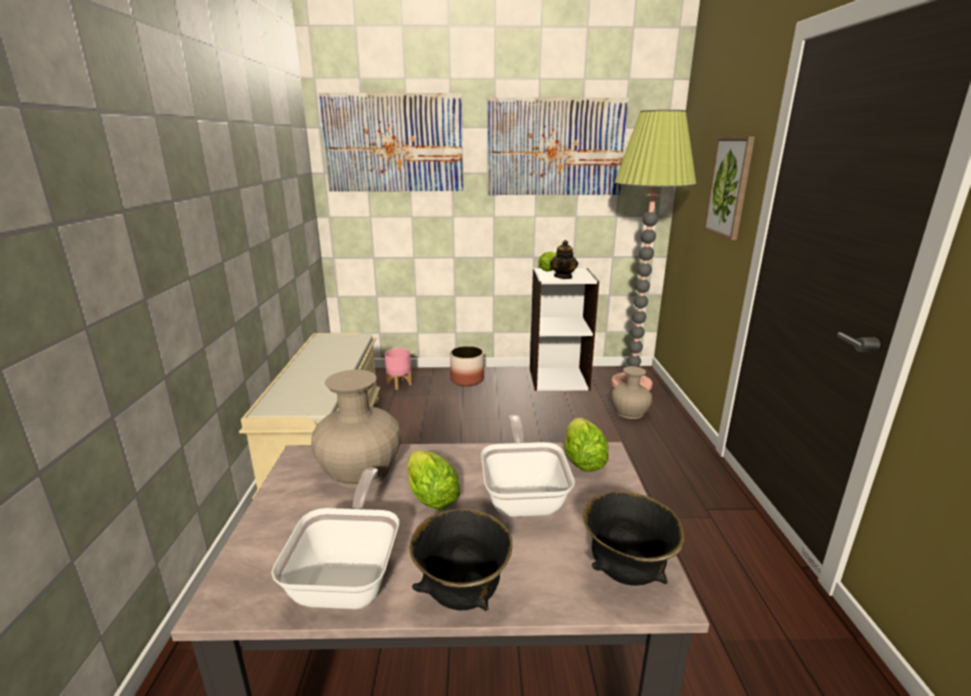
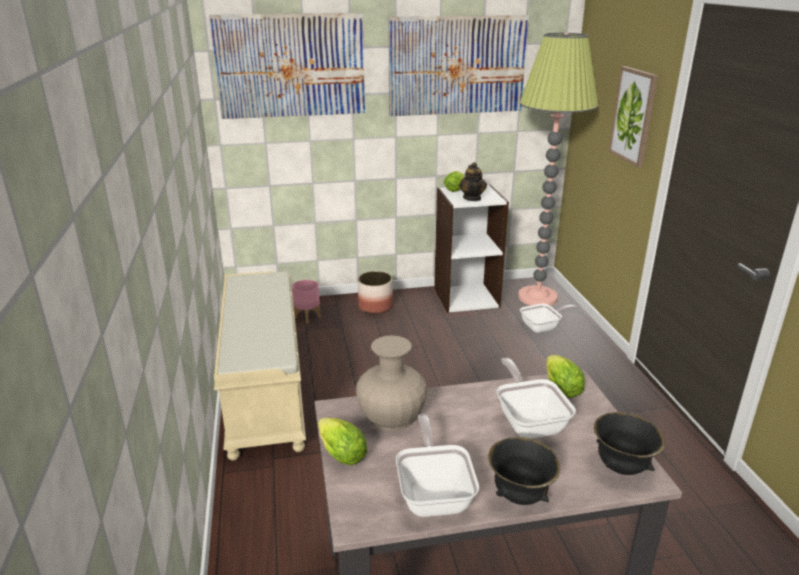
camera: 10 degrees left, 5 degrees up
lettuce [407,450,460,510] -> lettuce moved to [318,418,367,465]
beige vase [611,366,652,419] -> frying pan [520,304,577,333]

